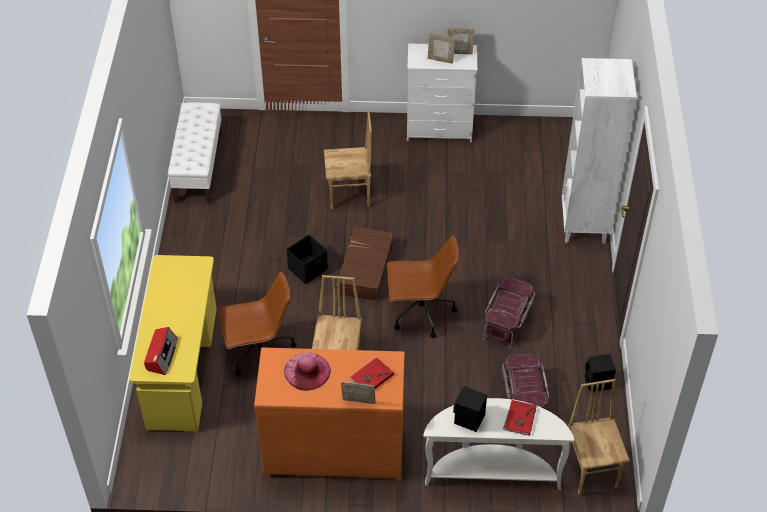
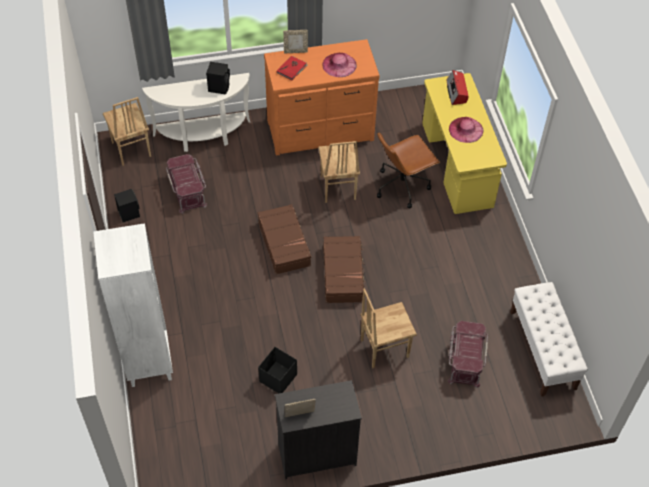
camera: 165 degrees right, 5 degrees up
black storage box [286,235,328,284] -> black storage box moved to [258,347,297,393]
brown office chair [387,235,459,338] -> brown suitcase [258,204,312,275]
white dresser [407,43,477,142] -> black dresser [275,380,362,480]
picture frame [428,33,455,64] -> none
red storage box [481,277,535,349] -> red storage box moved to [448,321,488,388]
red book [503,400,537,436] -> none
none -> pink hat [449,117,483,143]

